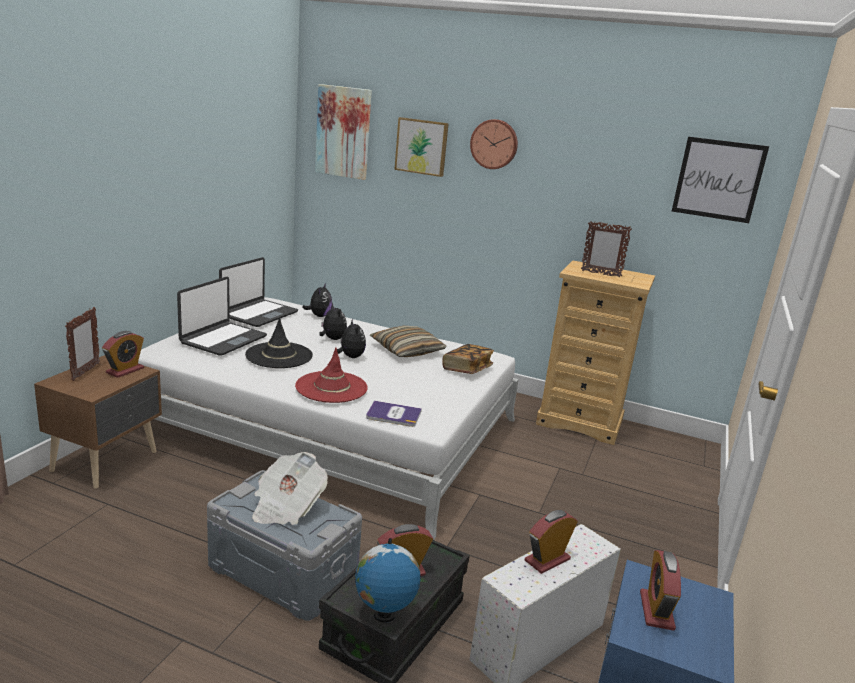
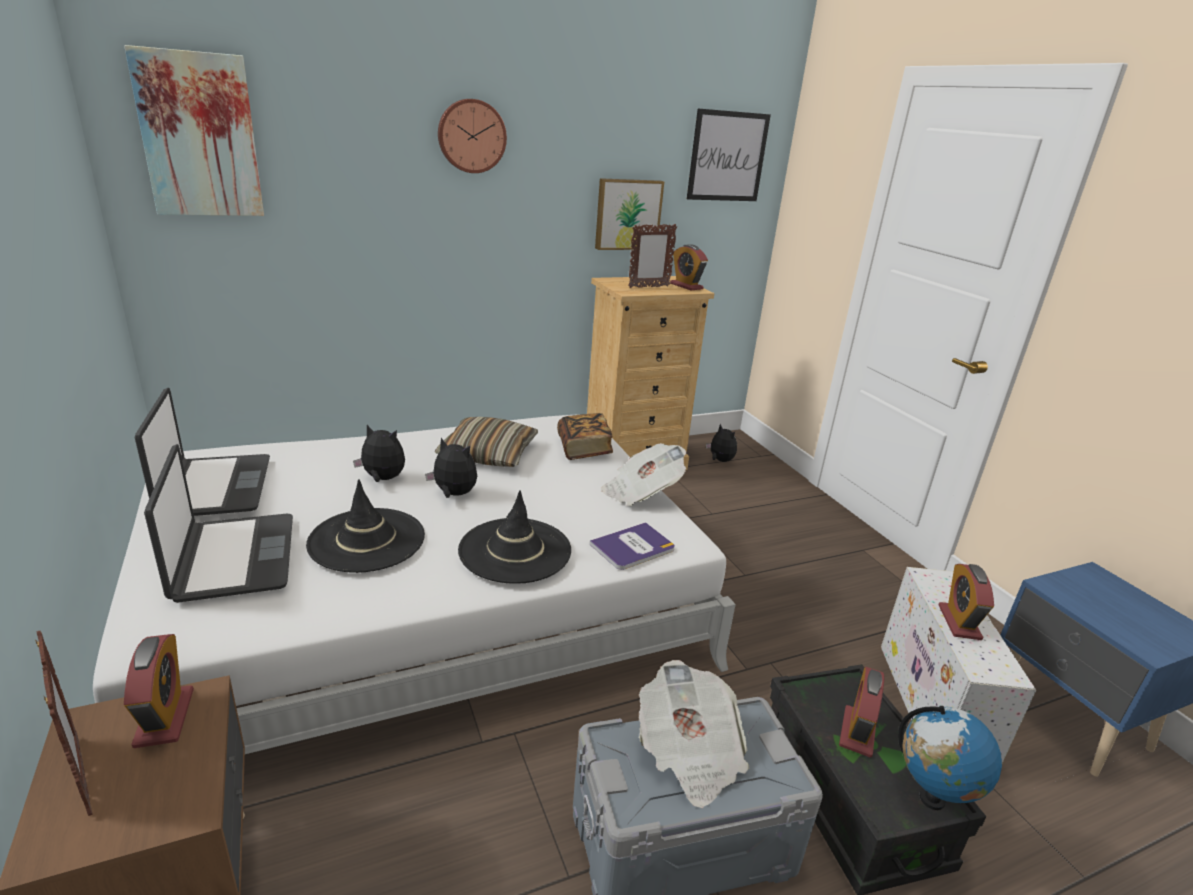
camera: 45 degrees left, 5 degrees up
red hat [295,348,368,403] -> black hat [458,490,571,584]
plush toy [302,284,332,317] -> plush toy moved to [706,423,737,462]
picture [394,117,449,177] -> picture moved to [595,178,664,250]
alarm clock [640,550,681,631] -> alarm clock moved to [670,244,708,290]
none -> newspaper [601,443,687,506]

